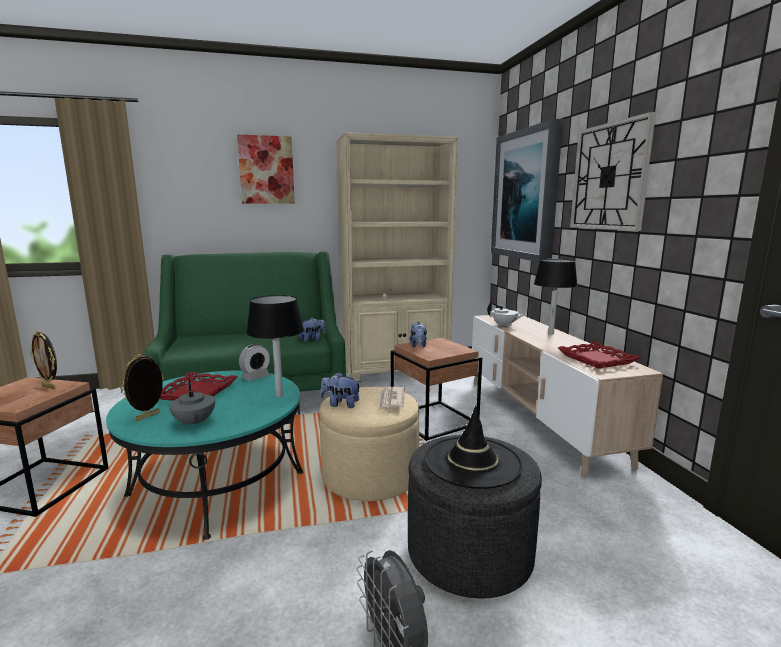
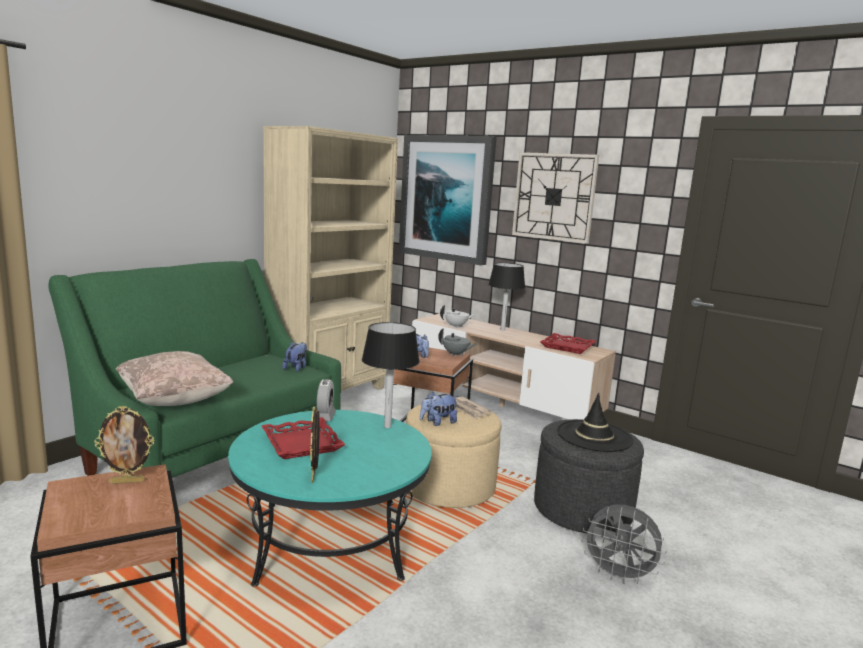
camera: 40 degrees left, 0 degrees up
grey teapot [169,381,215,428] -> grey teapot moved to [438,328,477,356]
picture [237,134,295,204] -> none
none -> beige pillow [116,351,234,406]

